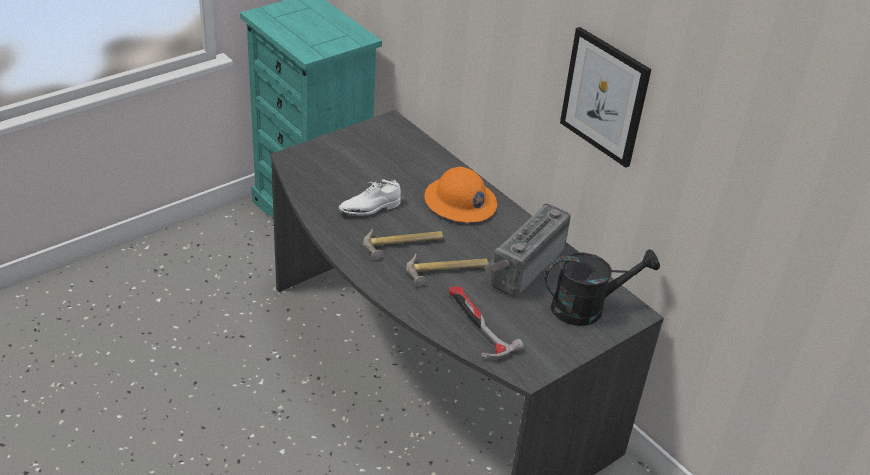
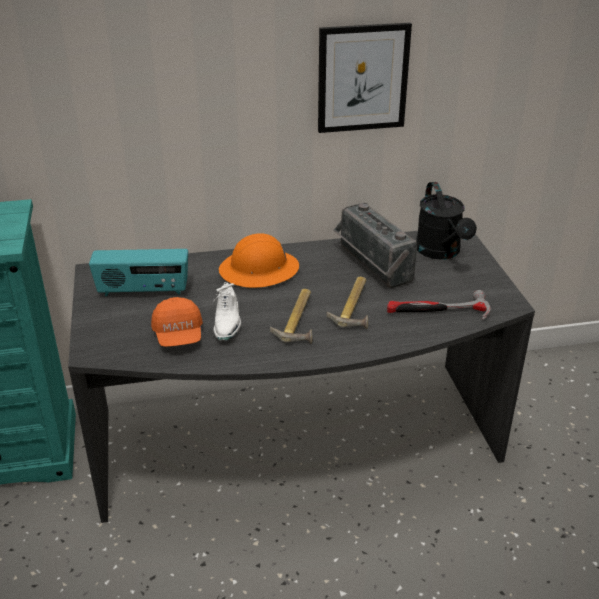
camera: 60 degrees left, 5 degrees down
black watering can [544,249,660,326] -> black watering can turned 150 degrees clockwise [416,182,477,260]
none -> radio [89,249,188,296]
none -> orange cap [151,297,203,347]

